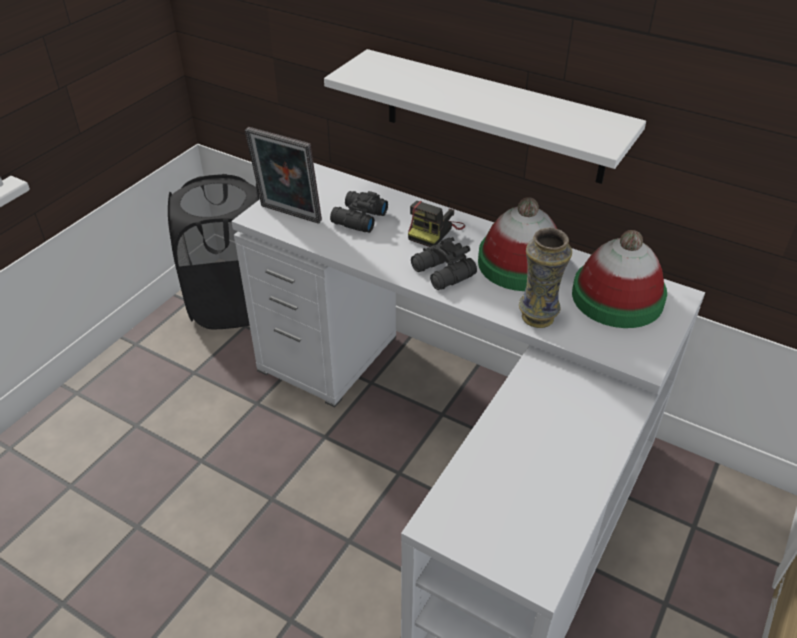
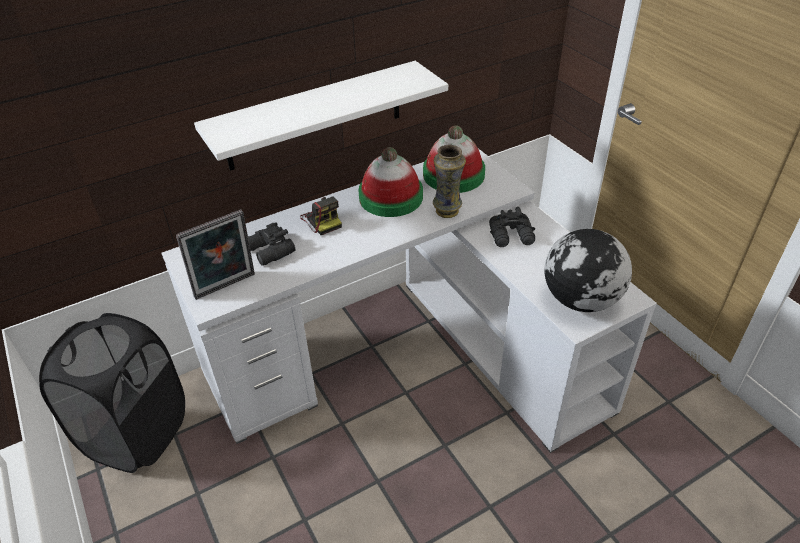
camera: 60 degrees left, 0 degrees up
black binoculars [411,237,477,290] -> black binoculars moved to [489,207,535,247]
none -> globe [544,229,632,312]

